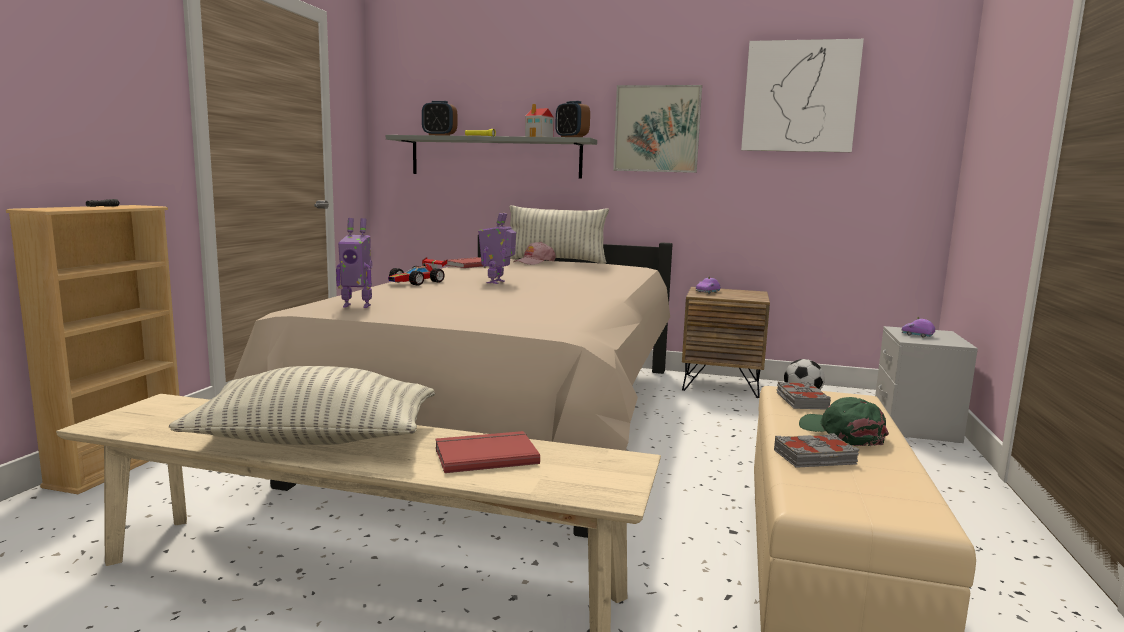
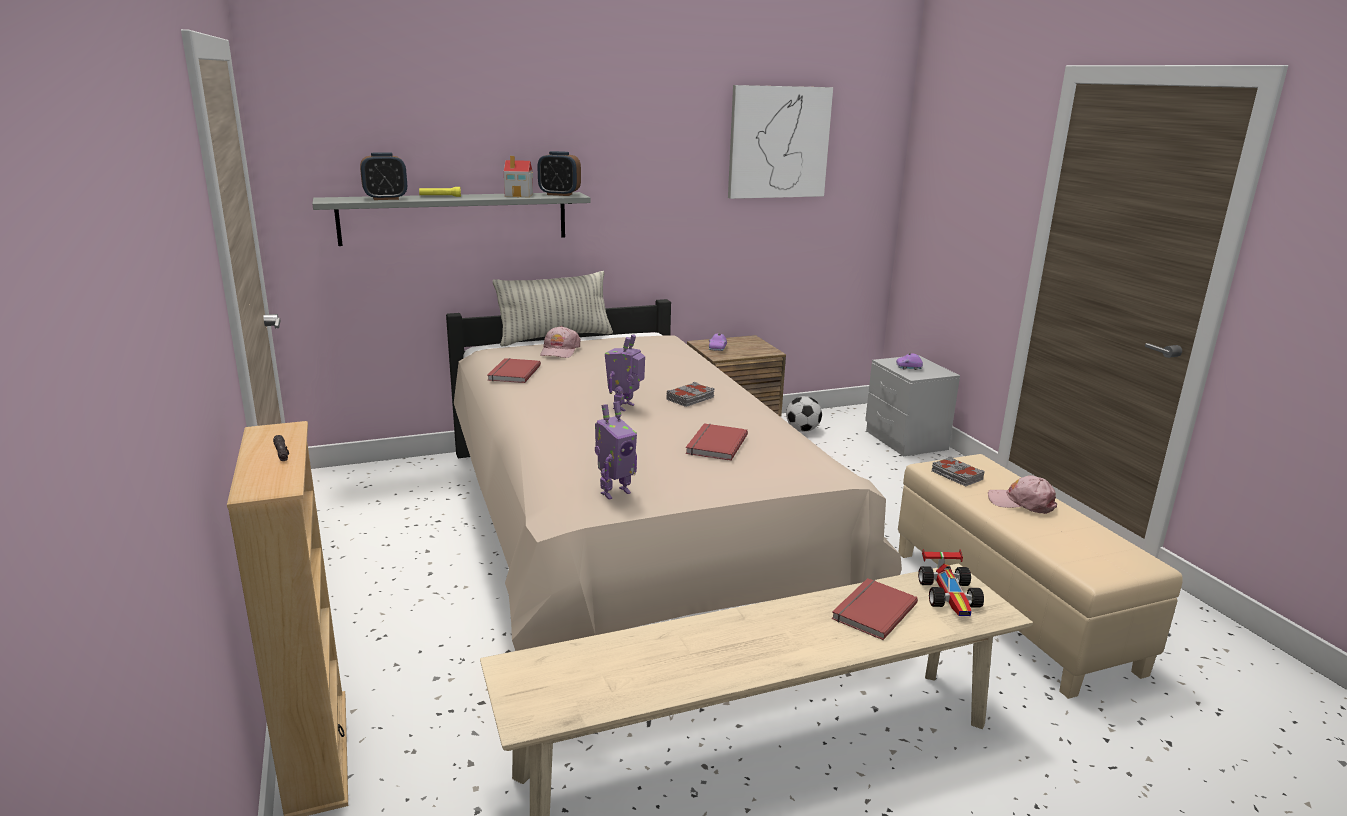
camera: 35 degrees left, 10 degrees up
pillow [169,366,435,445] -> none
toy car [388,257,447,286] -> toy car moved to [918,549,984,616]
toy robot [478,213,516,284] -> toy robot turned 45 degrees clockwise [605,334,645,411]
picture [613,85,702,173] -> none
grey book [774,433,860,468] -> grey book moved to [666,382,715,407]
green cap [799,397,889,446] -> pink cap [988,475,1057,514]
none -> red book [685,423,748,461]

